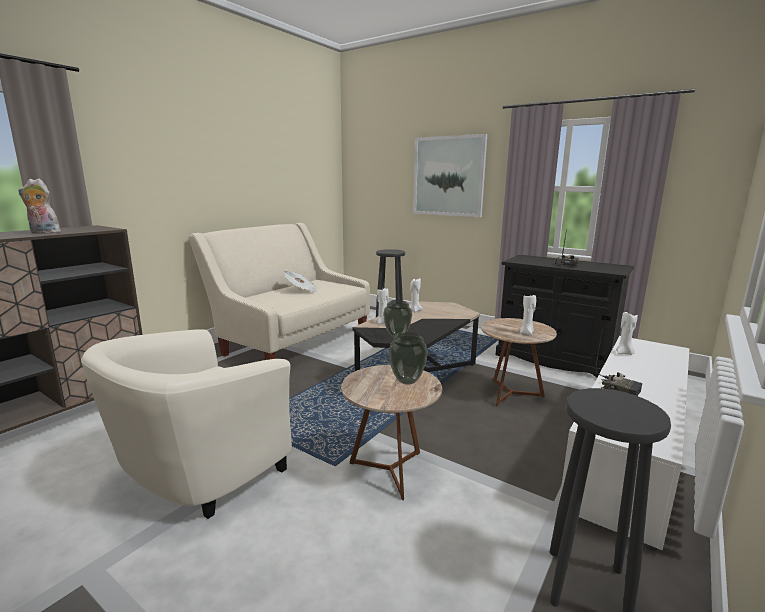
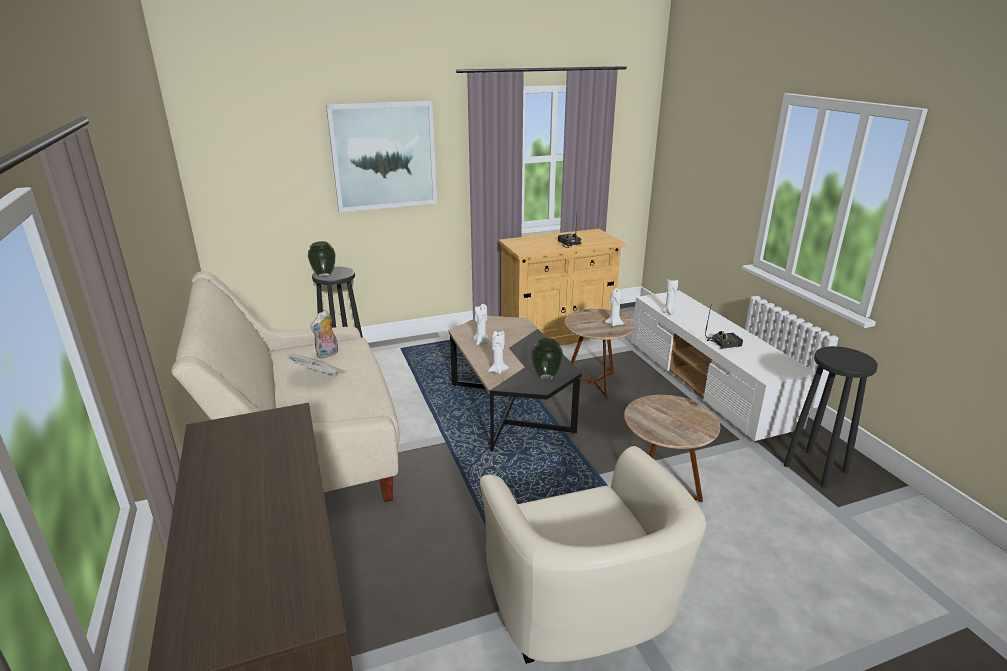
camera: 55 degrees left, 10 degrees up
plush toy [18,179,61,234] -> plush toy moved to [310,310,338,359]
vase [389,332,428,385] -> vase moved to [308,241,335,277]
black cabinet [496,255,634,378] -> beige cabinet [499,229,625,346]

